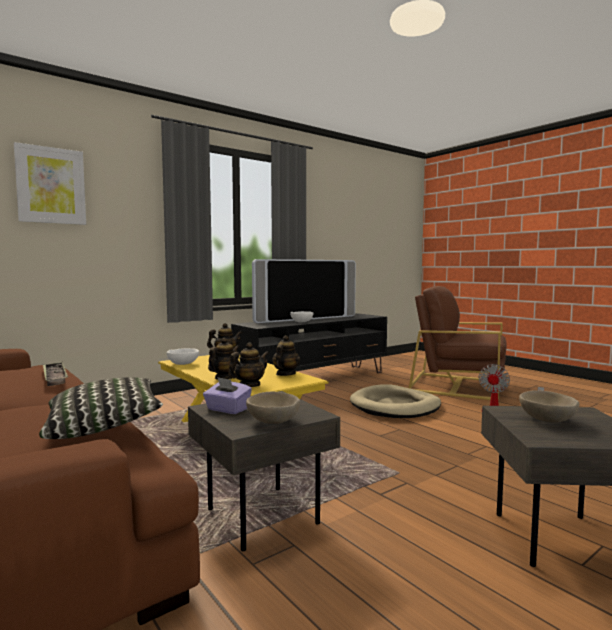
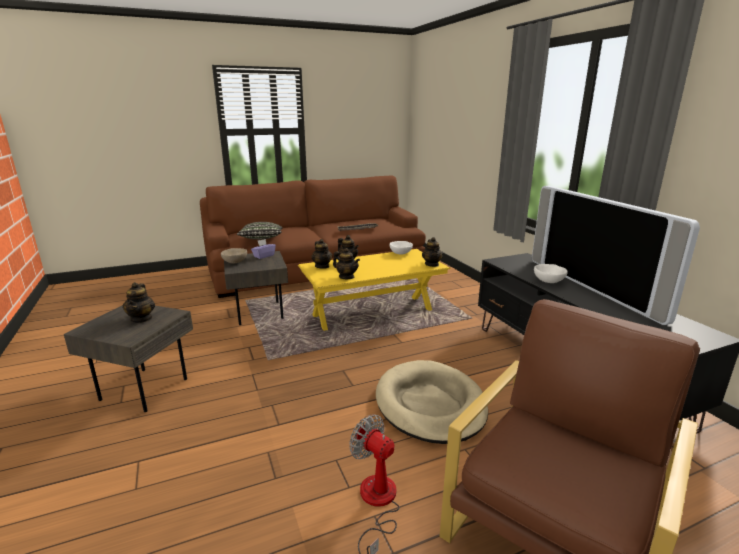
camera: 105 degrees right, 15 degrees up
picture [14,142,86,225] -> none
beige bowl [519,390,579,423] -> teapot [123,282,155,323]

